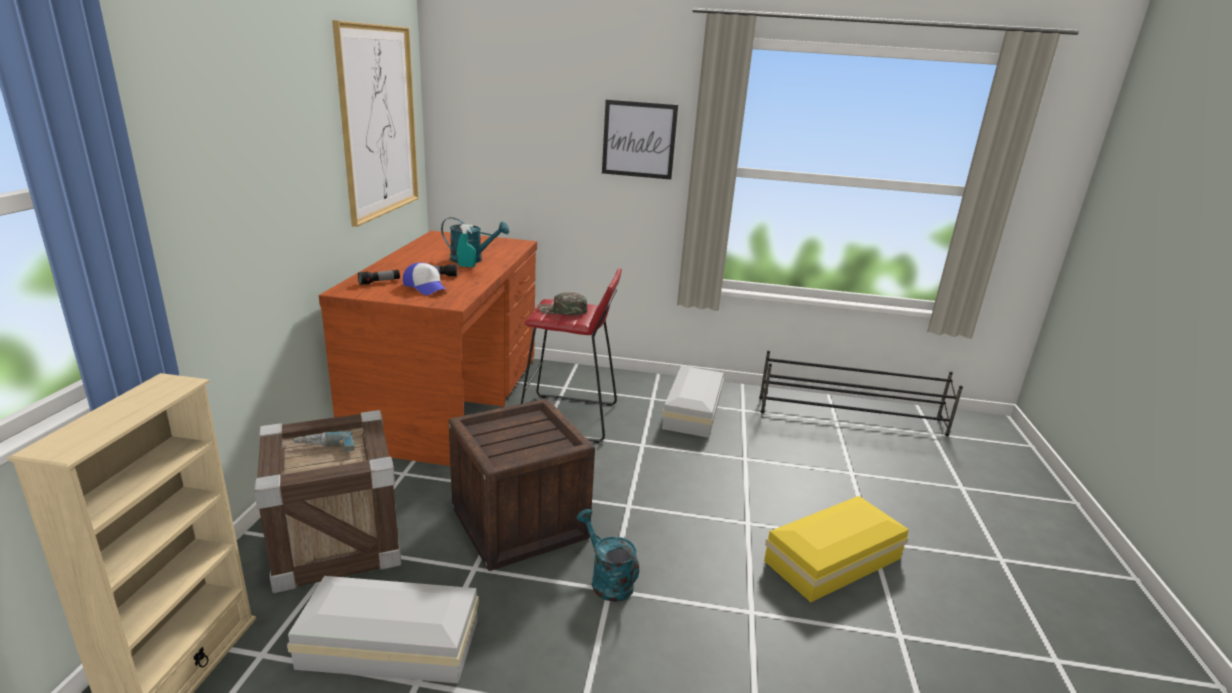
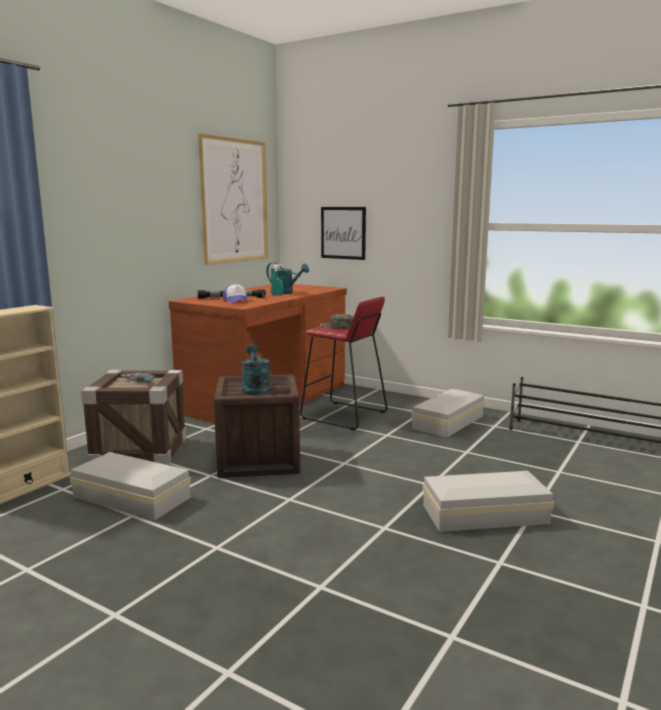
camera: 25 degrees right, 10 degrees down
turquoise watering can [576,509,639,602] -> turquoise watering can moved to [242,344,271,395]
picture [602,100,678,180] -> picture moved to [321,207,366,260]
yellow storage box [764,496,909,602] -> white storage box [423,471,554,532]

